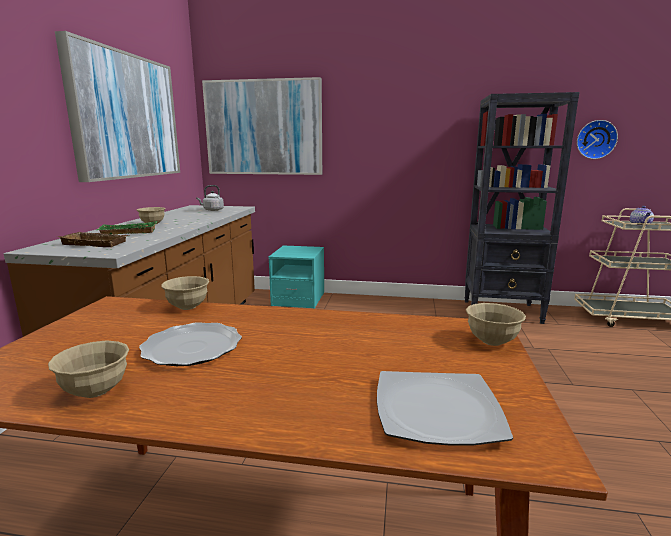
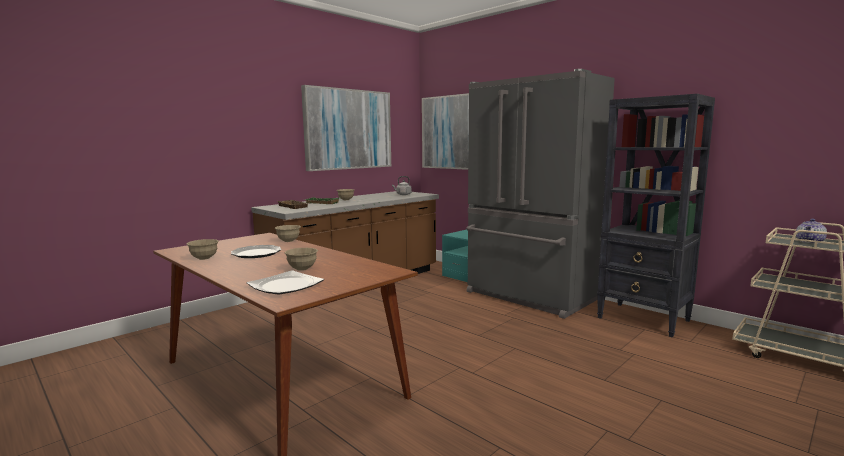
camera: 35 degrees right, 5 degrees down
beige bowl [466,303,526,346] -> beige bowl moved to [284,248,318,271]
wall clock [577,120,618,159] -> none
none -> grey fridge [467,69,615,319]

